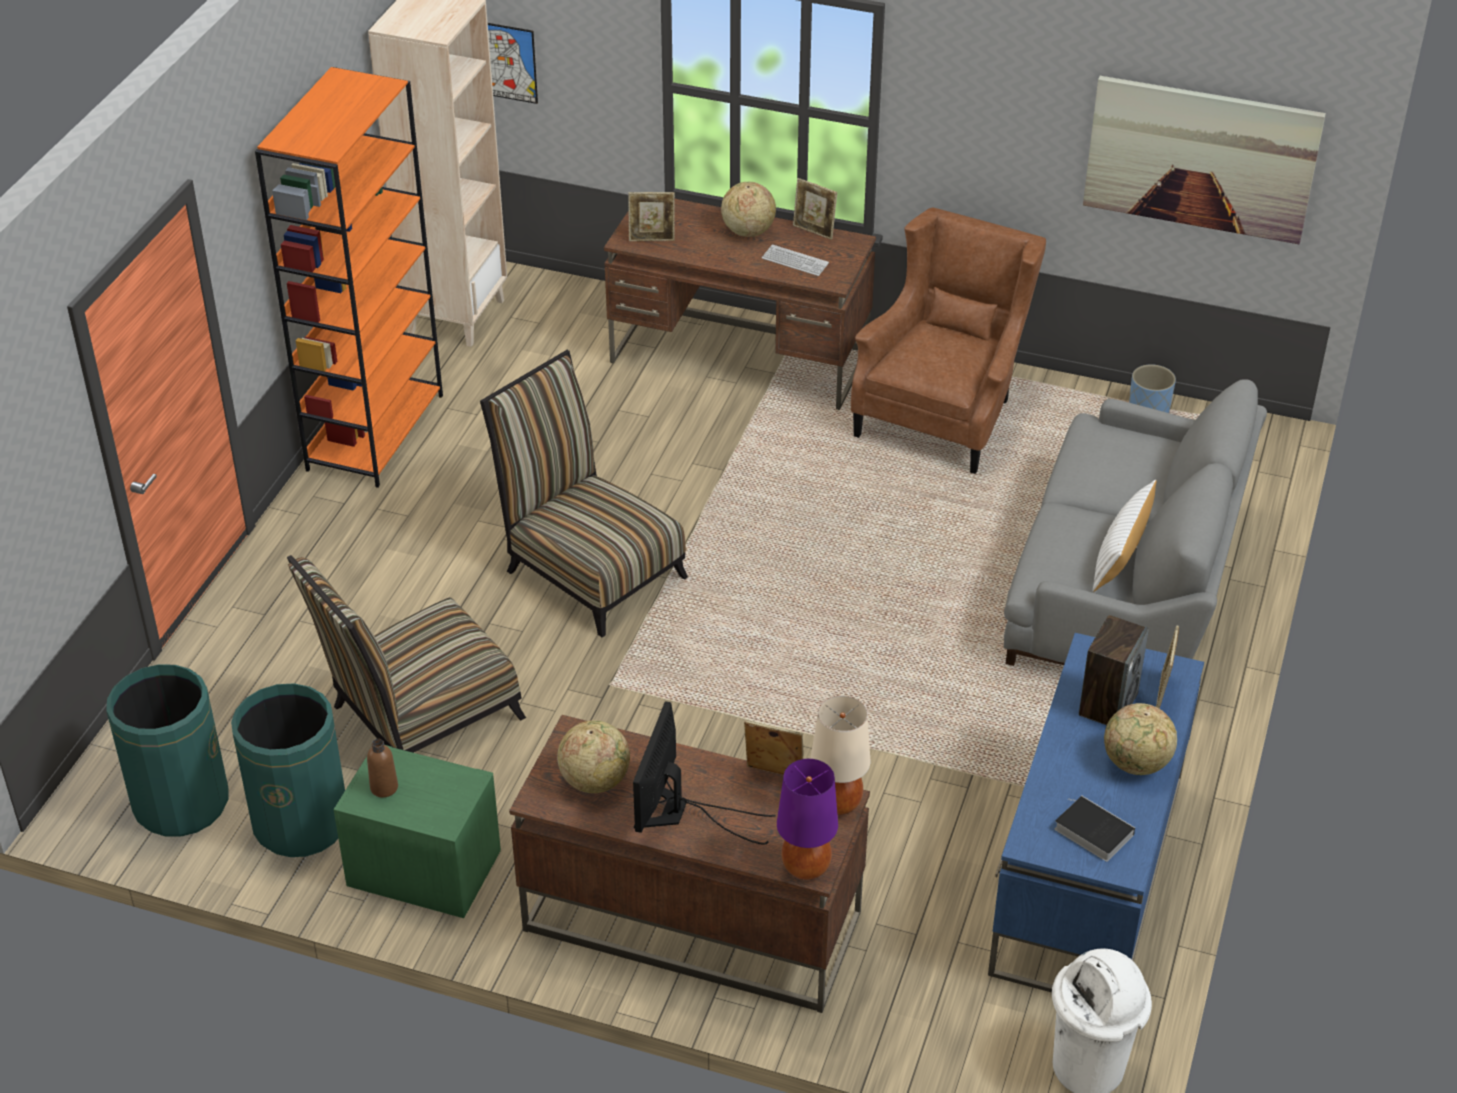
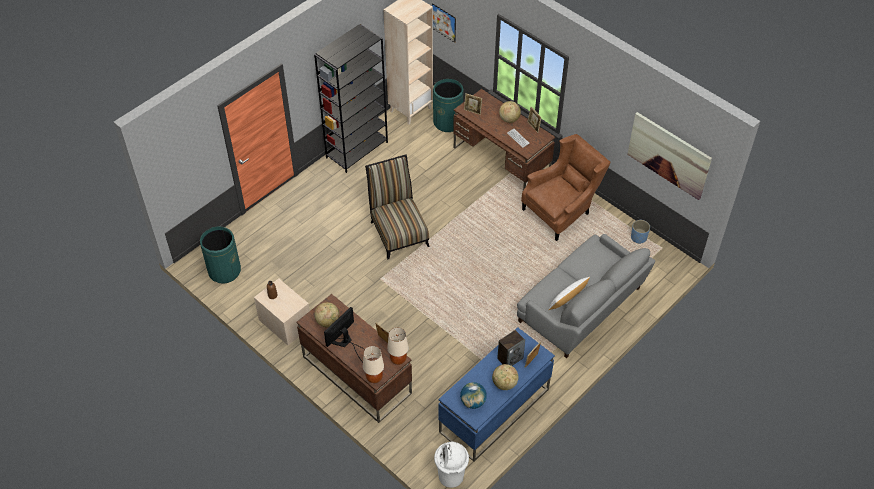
camera: 25 degrees right, 10 degrees up
green trash can [231,683,345,857] -> green trash can moved to [433,79,463,132]
orange bookcase [255,67,443,488] -> black bookcase [314,24,388,173]
chair [287,555,526,753] -> none
green nightstand [334,745,501,918] -> beige nightstand [254,278,310,345]
purple table lamp [777,759,838,880] -> beige table lamp [363,346,384,383]
book [1054,796,1135,862] -> globe [460,382,487,409]

